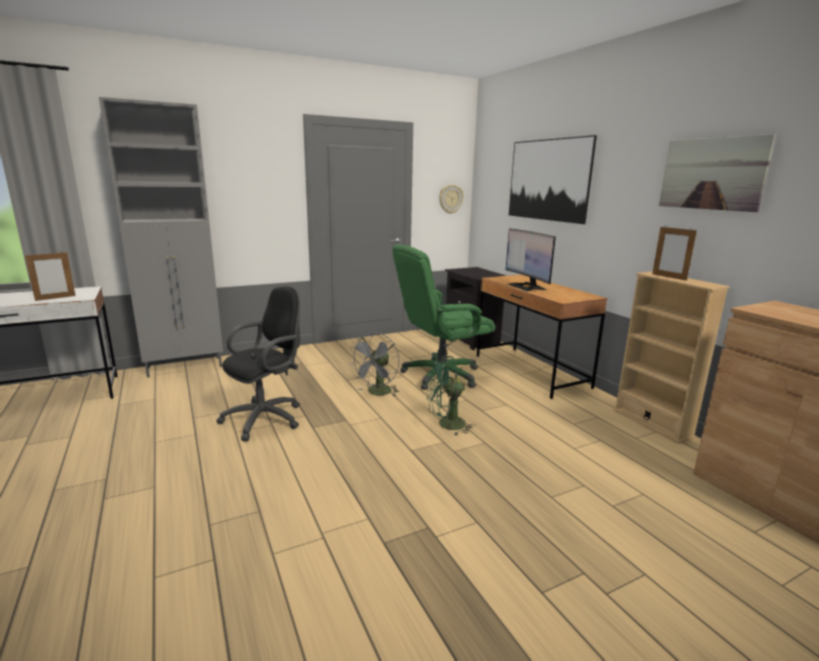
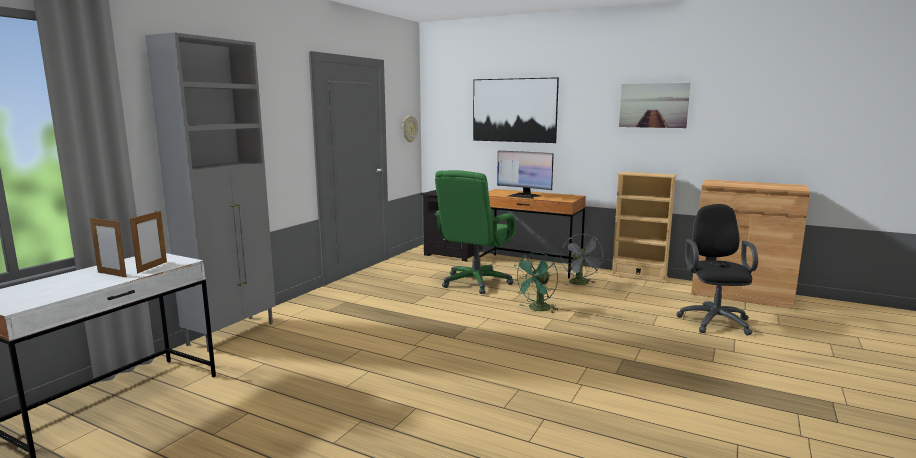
camera: 35 degrees left, 5 degrees down
black office chair [217,286,300,441] -> black office chair moved to [676,204,758,335]
grey fan [351,332,400,397] -> grey fan moved to [561,234,605,285]
picture frame [652,227,697,281] -> picture frame moved to [90,216,127,277]

